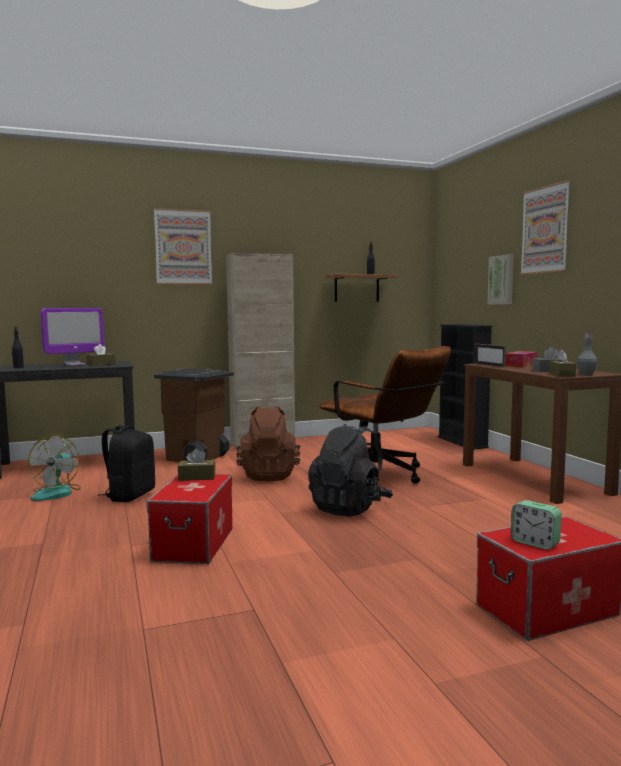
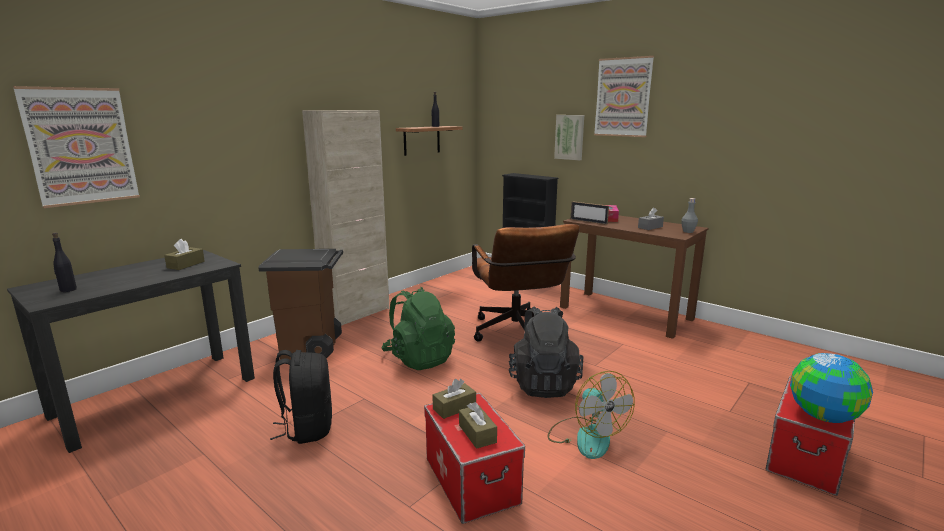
camera: 30 degrees left, 10 degrees up
fan [28,434,81,501] -> fan moved to [548,371,635,459]
monitor [41,308,104,366] -> none
picture [154,208,212,285] -> picture moved to [13,86,140,208]
brown backpack [236,406,300,481] -> green backpack [381,287,455,370]
brown office chair [319,346,451,484] -> brown office chair turned 60 degrees clockwise [472,224,580,341]
alarm clock [511,500,562,550] -> globe [790,353,873,423]
brown tissue box [550,349,576,377] -> brown tissue box moved to [459,402,497,449]

